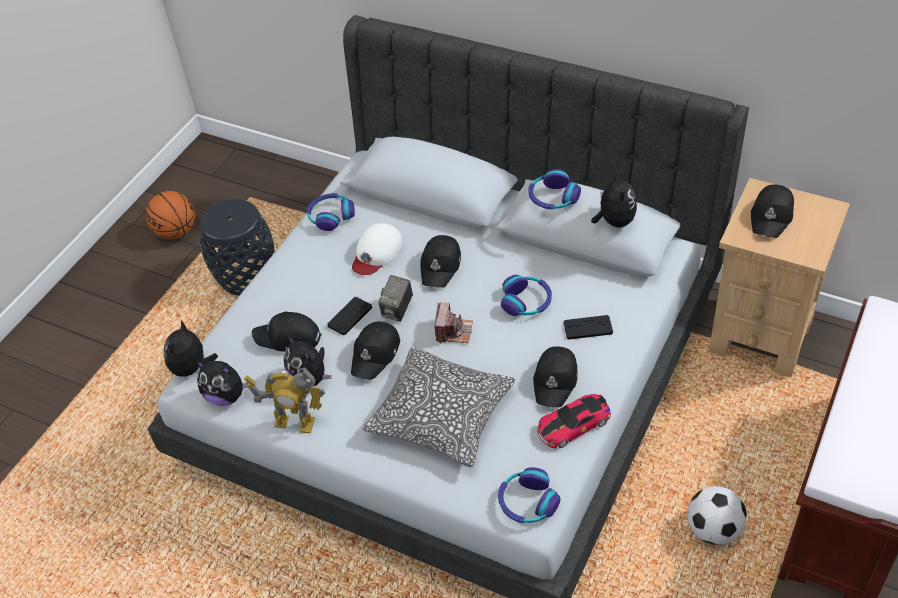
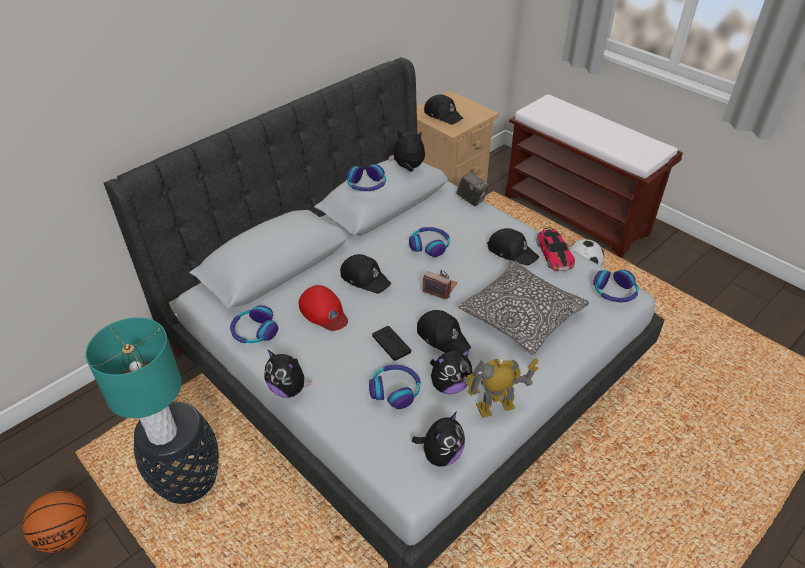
camera: 75 degrees left, 5 degrees down
plush toy [164,320,218,378] -> plush toy moved to [265,350,312,398]
toy robot [244,368,325,433] -> toy robot turned 135 degrees counterclockwise [463,358,539,418]
black cap [252,311,322,352] -> headphones [369,365,421,409]
white cap [352,223,402,275] -> red cap [299,285,348,331]
camera [379,275,413,322] -> camera moved to [456,172,489,206]
black game controller [564,315,613,340] -> none
none -> turquoise table lamp [85,317,182,445]

